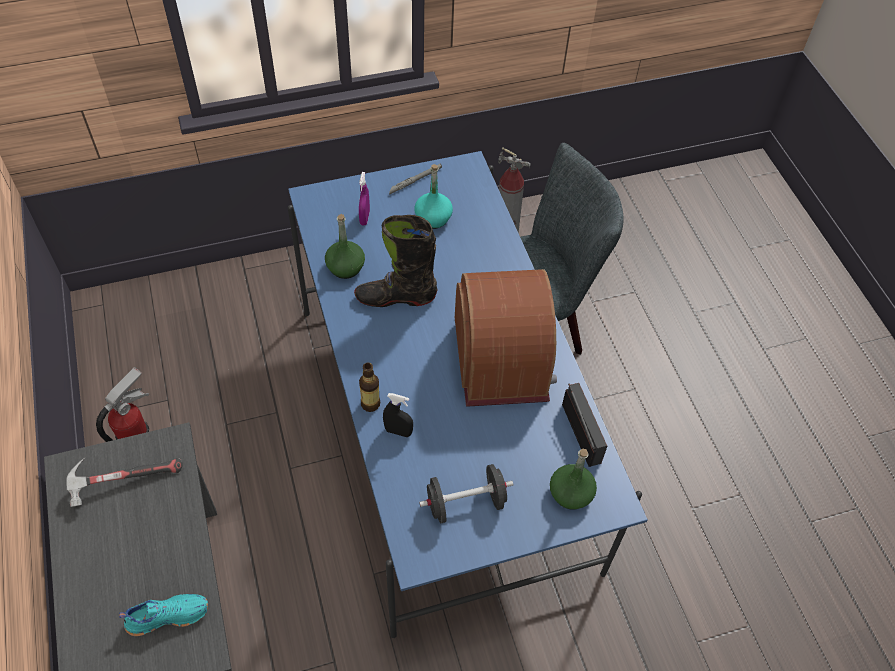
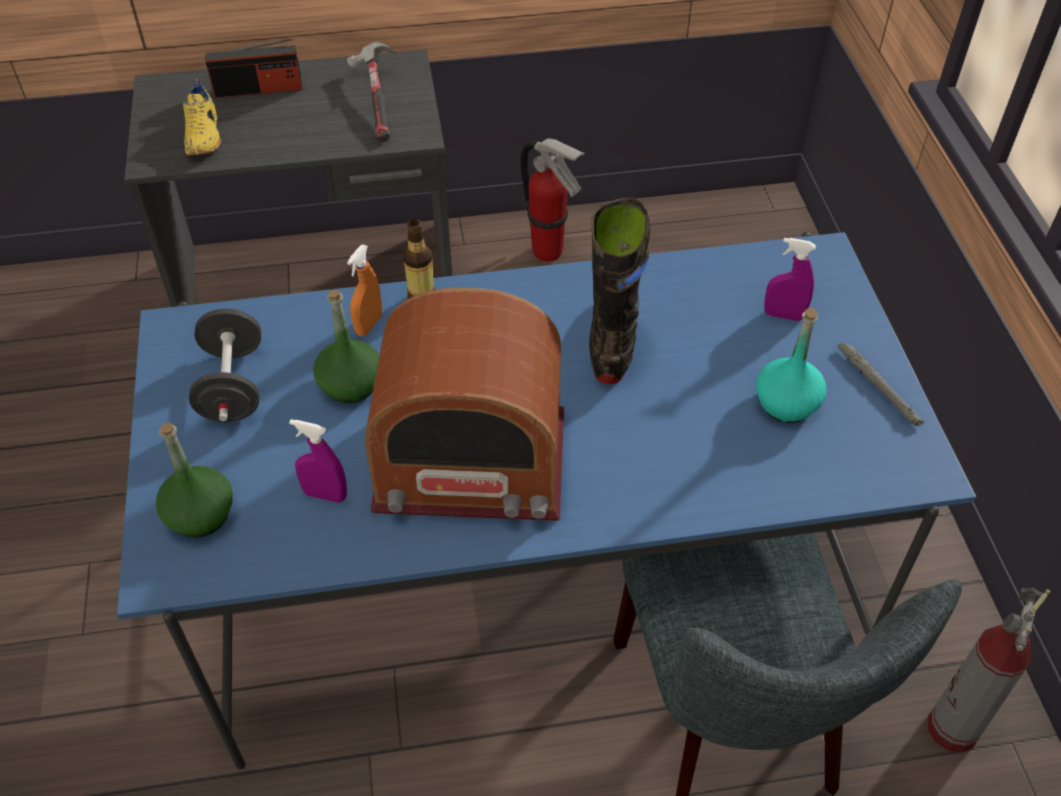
camera: 100 degrees right, 5 degrees down
turquoise shoe [119,594,208,636] -> yellow shoe [183,79,221,155]
green bottle [325,214,365,279] -> green bottle moved to [313,290,379,403]
black spray bottle [383,393,413,437] -> orange spray bottle [347,245,382,336]
radio [562,383,607,467] -> radio moved to [205,38,302,98]
none -> purple spray bottle [289,419,347,503]

